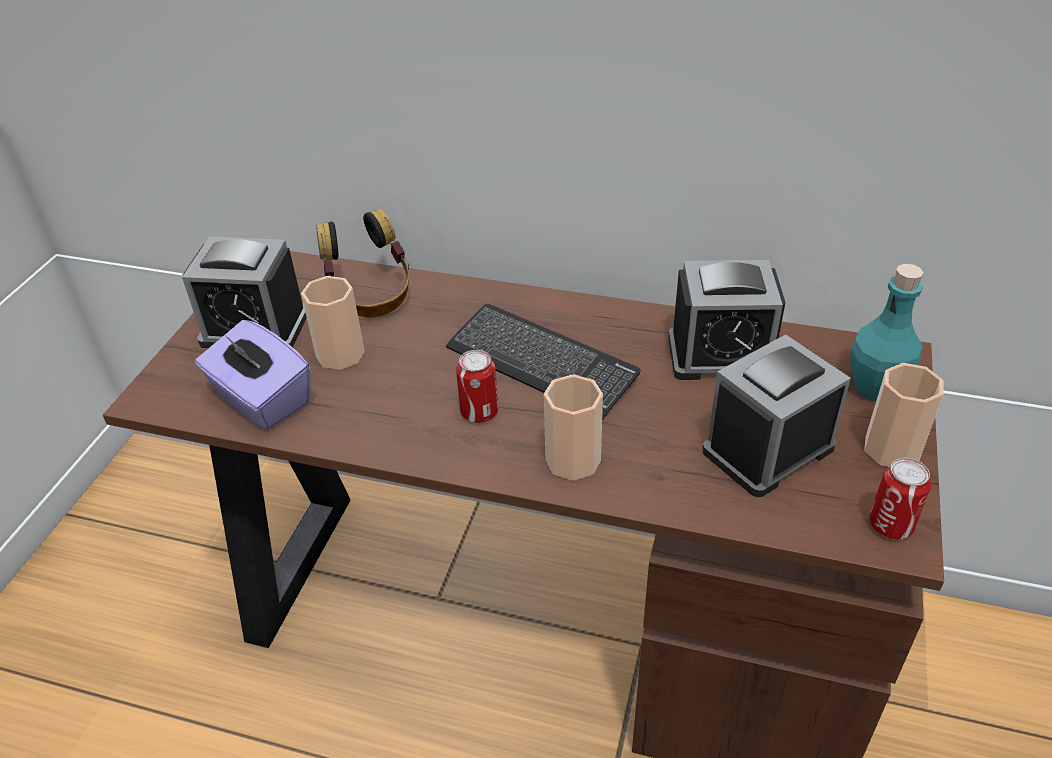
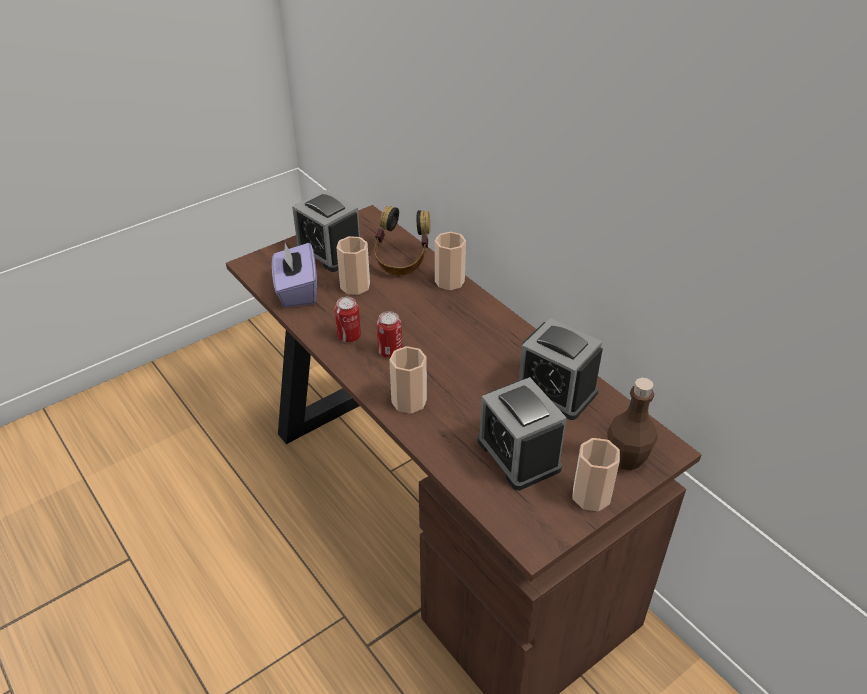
camera: 35 degrees right, 0 degrees up
keyboard [446,304,641,420] -> none
alarm clock [703,334,851,497] -> alarm clock turned 120 degrees counterclockwise [478,377,567,490]
turquoise bottle [851,264,923,401] -> brown bottle [607,378,658,470]
can [869,458,931,539] -> can moved to [335,297,361,342]
none -> cup [435,232,466,290]

